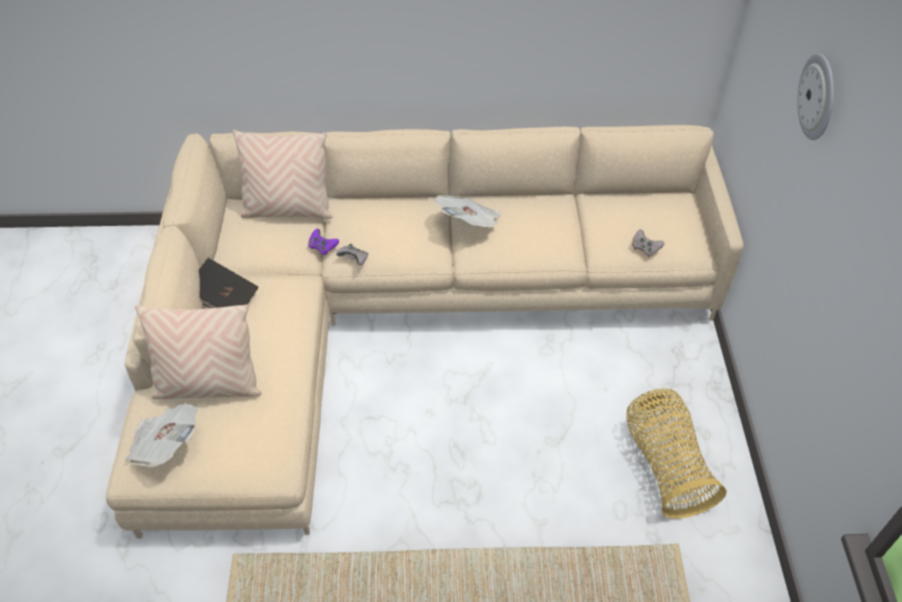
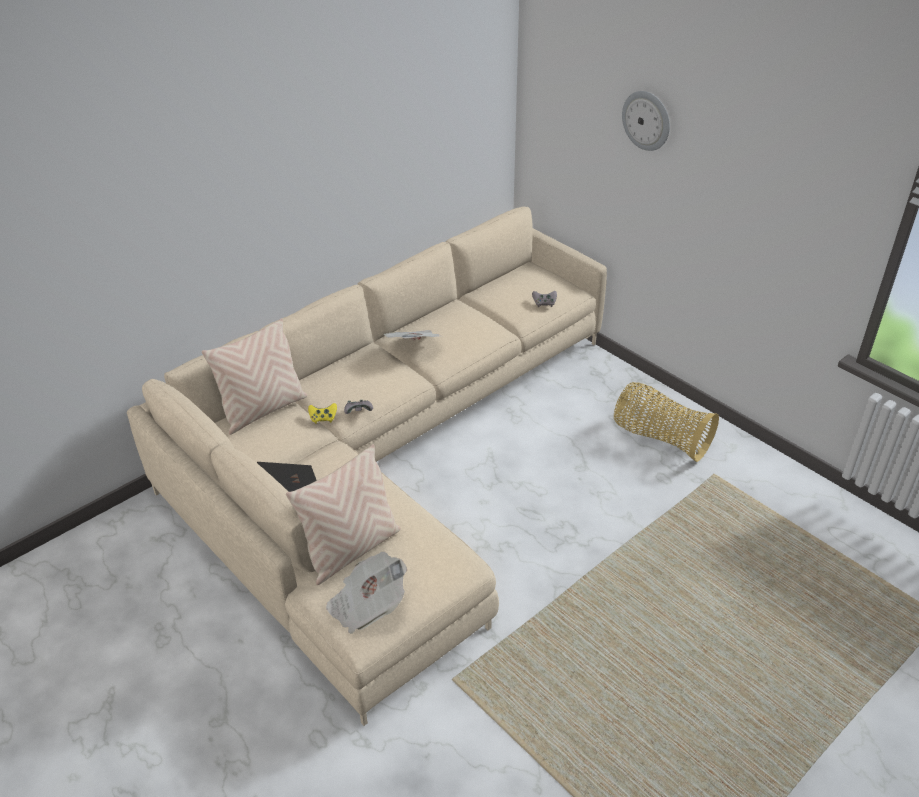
camera: 40 degrees left, 10 degrees down
purple game controller [308,228,339,256] -> yellow game controller [308,403,337,424]

